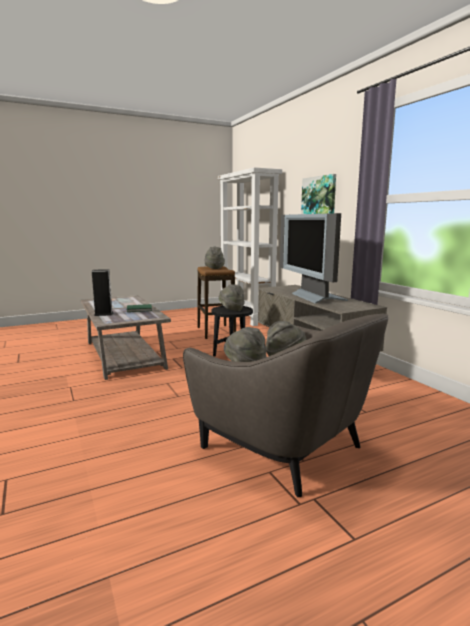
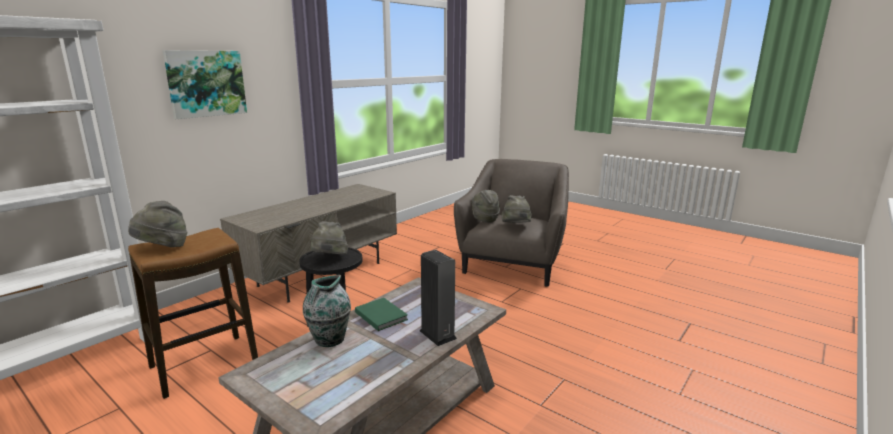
camera: 115 degrees left, 5 degrees up
television [280,213,348,304] -> none
none -> vase [303,275,351,347]

